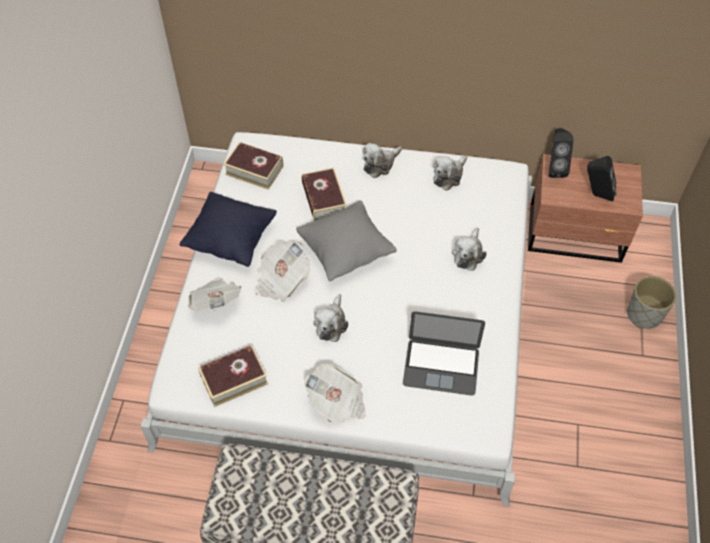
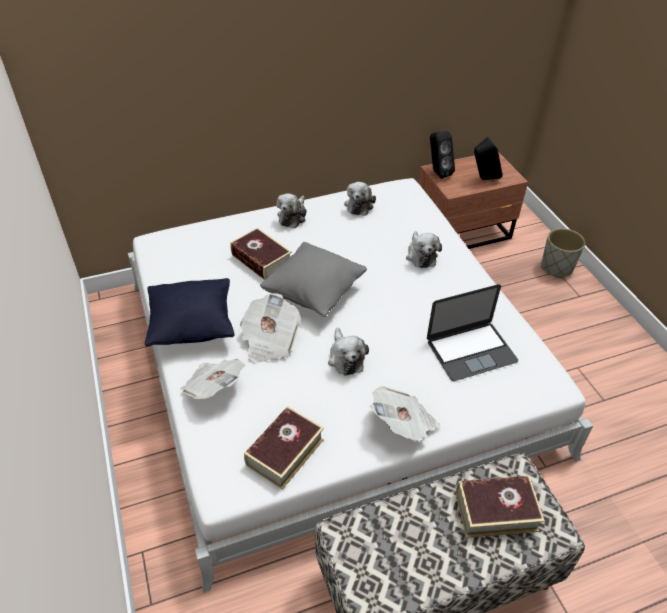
camera: 30 degrees left, 10 degrees down
book [223,142,283,190] -> book moved to [455,476,545,538]

